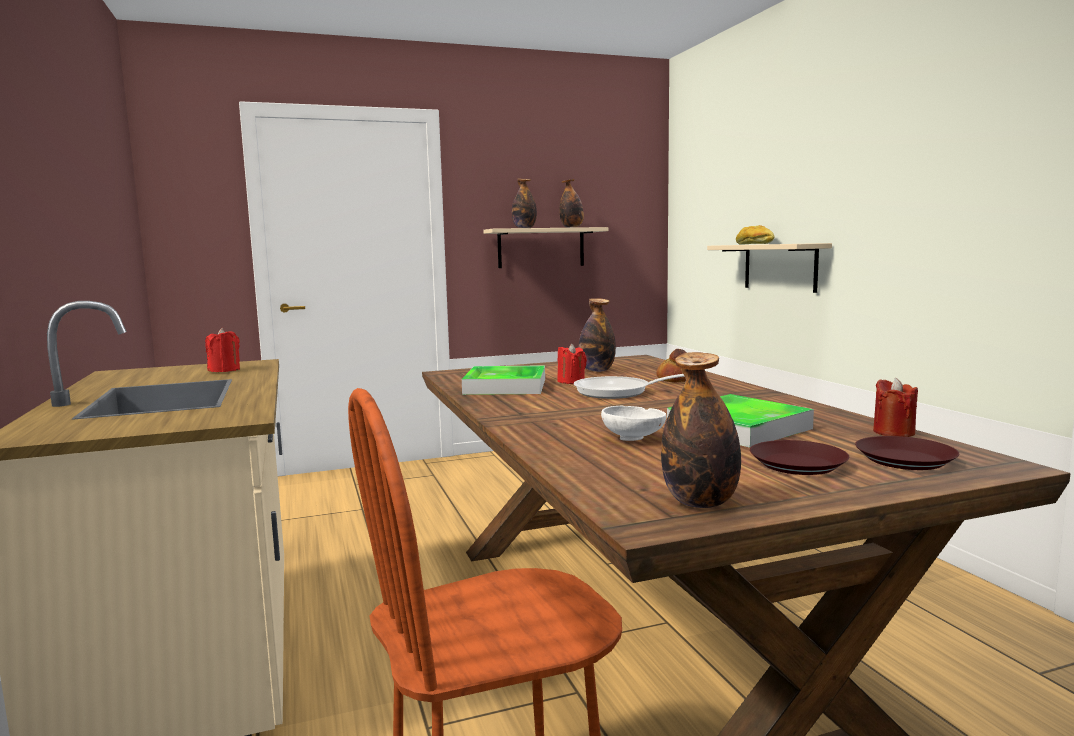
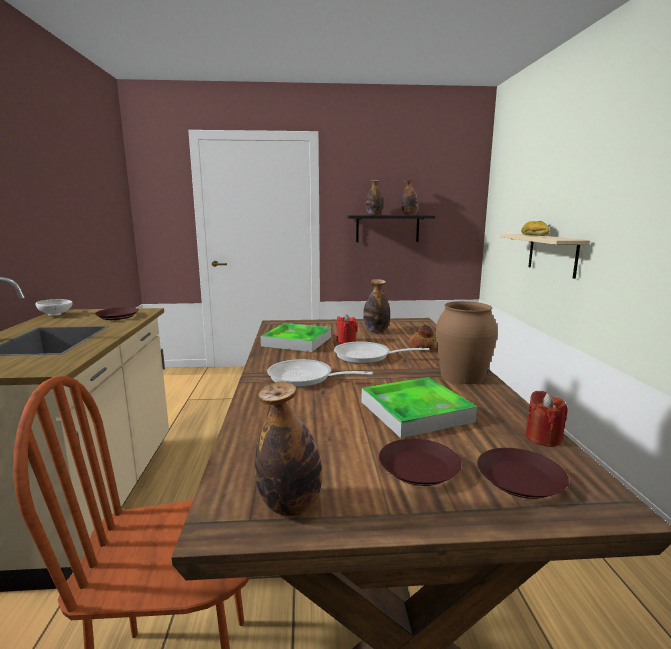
camera: 15 degrees right, 5 degrees up
red candle [205,328,240,372] -> brown plate [95,307,139,320]
beige shelf [483,227,609,268] -> black shelf [347,215,435,242]
white bowl [601,406,666,441] -> white bowl moved to [35,299,73,316]
none -> frying pan [267,359,373,387]
none -> brown vase [436,301,498,384]

